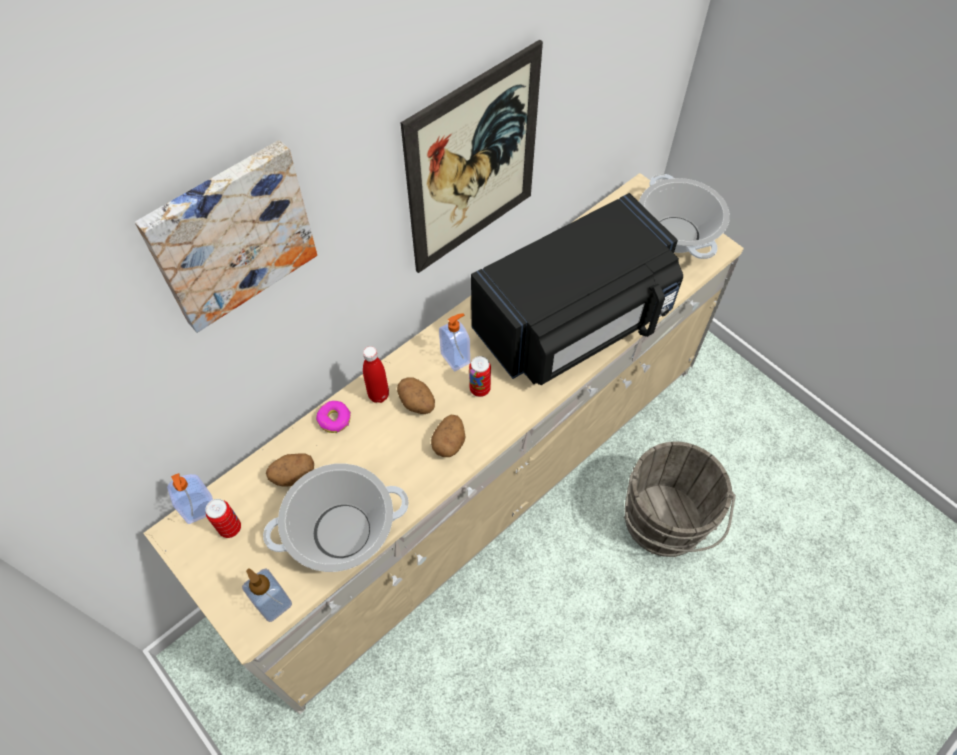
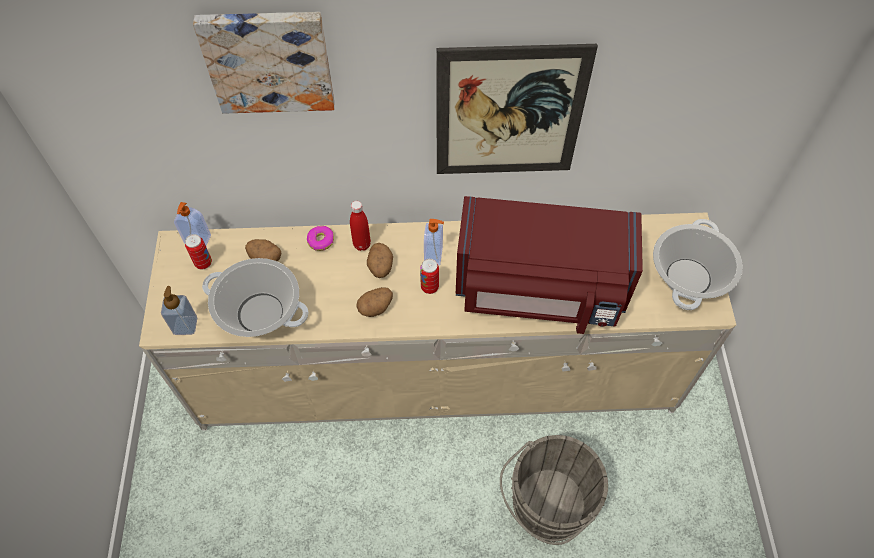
camera: 40 degrees right, 0 degrees up
black microwave [471,193,683,385] -> red microwave [456,196,643,334]

